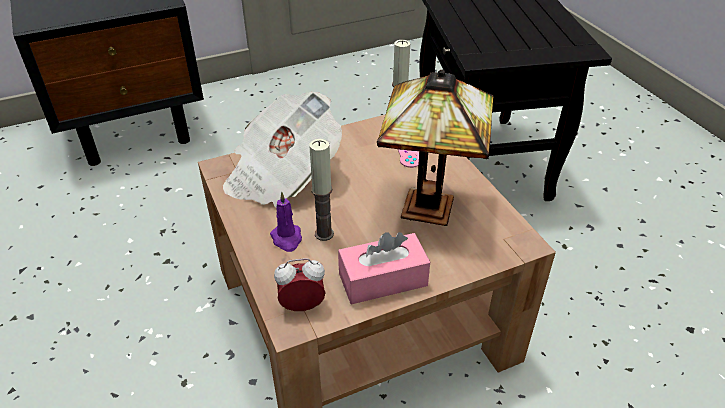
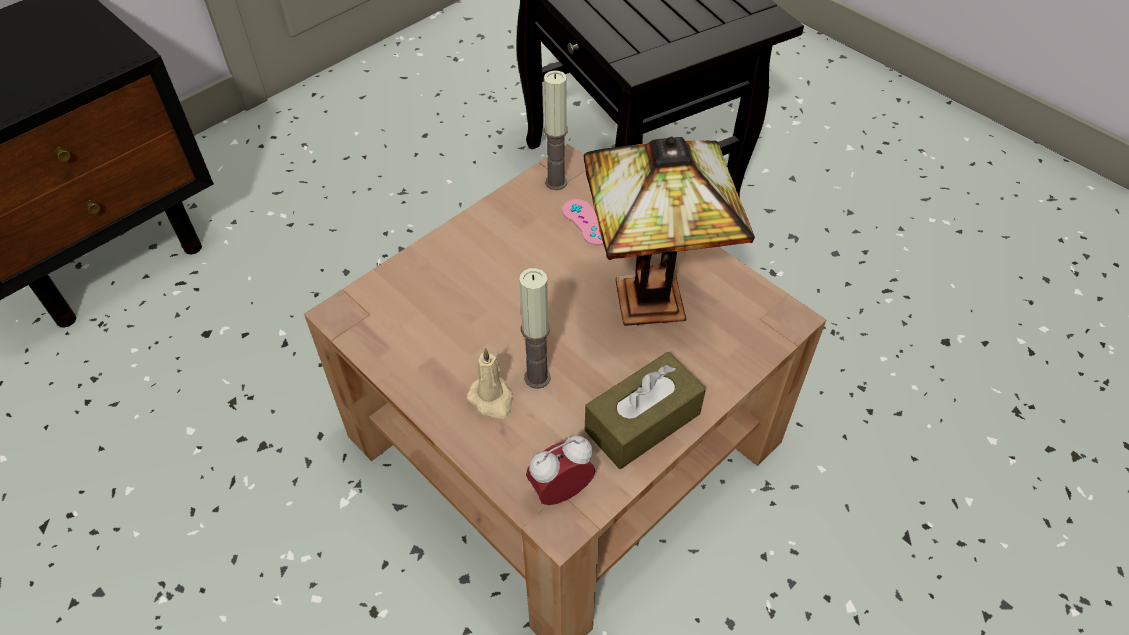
camera: 20 degrees left, 10 degrees up
newspaper [223,92,342,208] -> none
purple candle [270,192,302,252] -> beige candle [467,348,514,419]
pink tissue box [338,232,430,304] -> brown tissue box [585,352,706,469]

